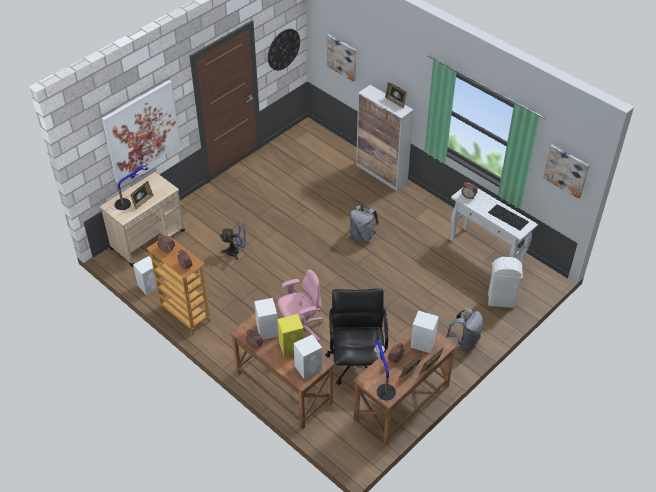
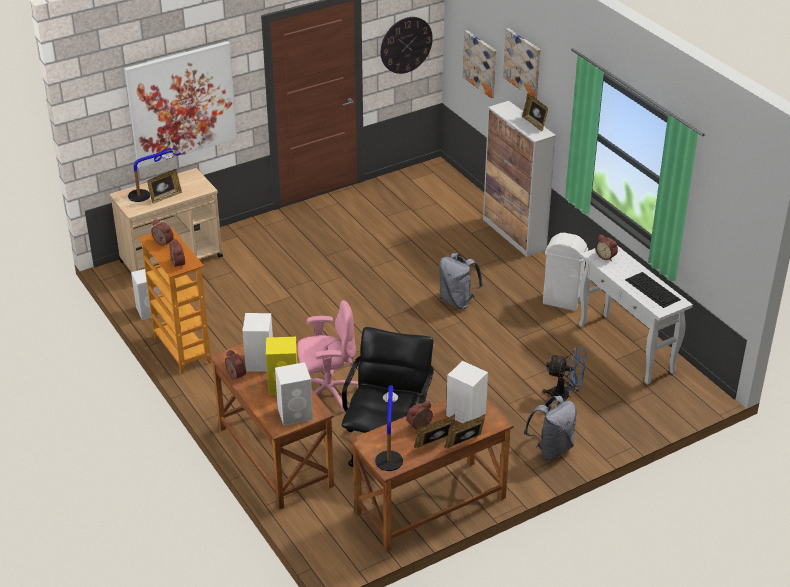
camera: 15 degrees right, 10 degrees down
blue fan [220,221,246,260] -> blue fan moved to [542,347,587,401]
white trash can [488,257,523,308] -> white trash can moved to [543,233,588,311]
picture [543,145,589,199] -> picture moved to [503,28,541,99]

